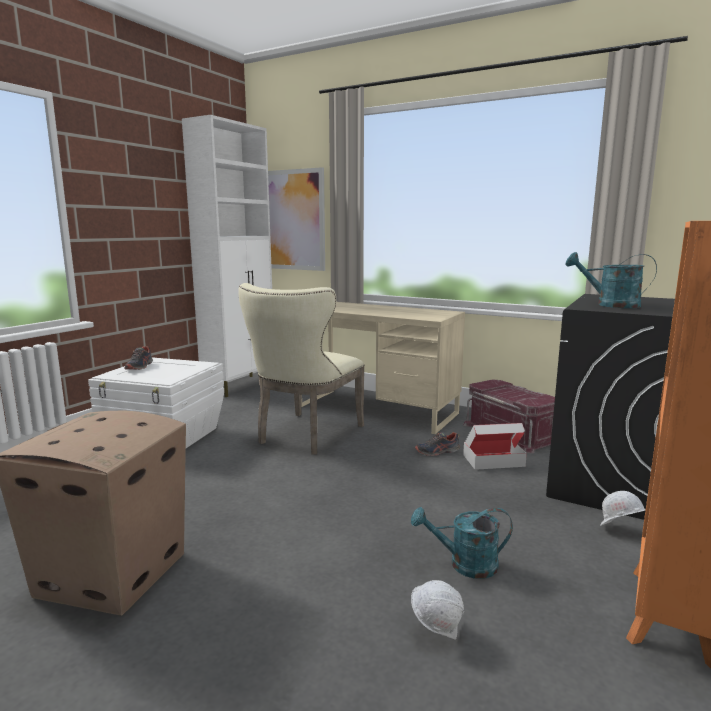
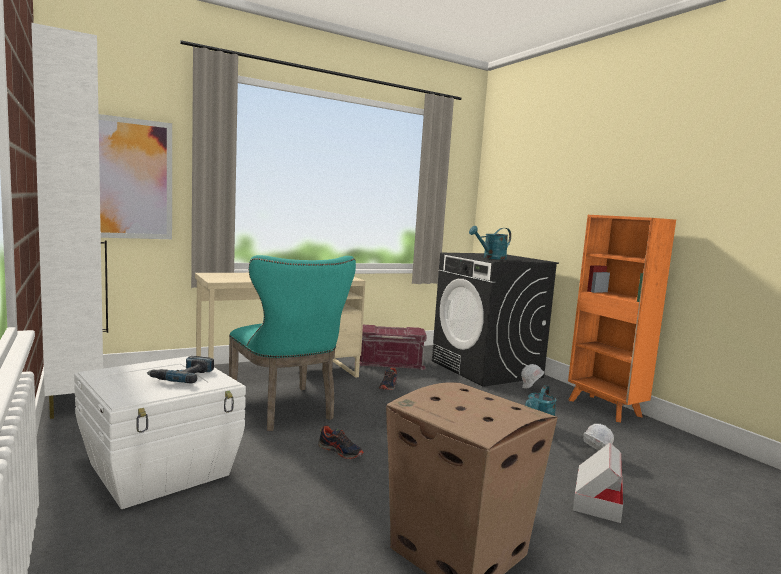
camera: 60 degrees left, 5 degrees down
shoe [124,346,153,370] -> shoe moved to [318,426,364,459]
beige chair [238,283,365,455] -> turquoise chair [229,255,356,431]
cardboard box [463,423,527,470] -> cardboard box moved to [573,443,623,523]
none -> power drill [147,356,214,384]

